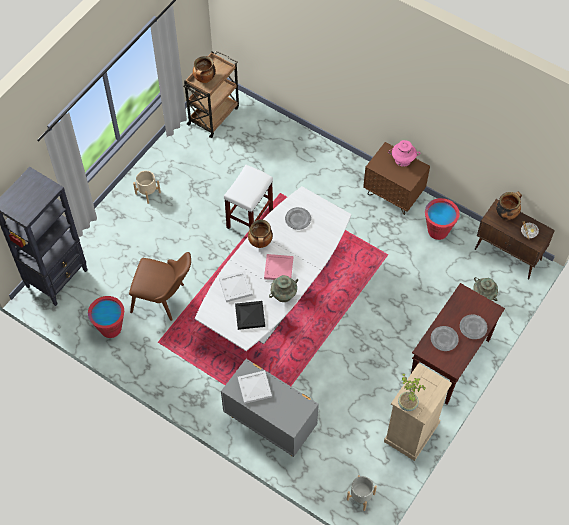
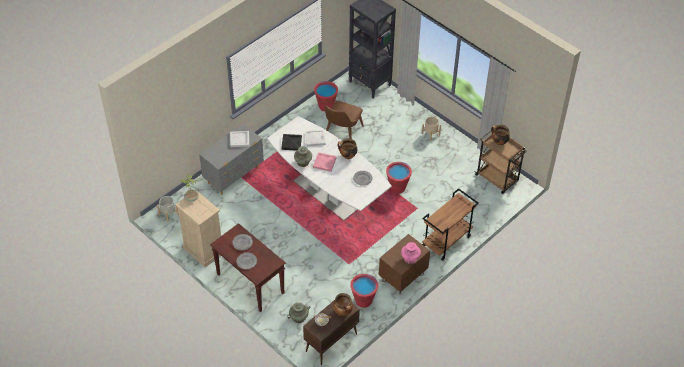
camera: 100 degrees right, 10 degrees down
white stool [224,165,273,229] -> red bucket [386,162,412,194]
none -> brown cart [422,188,479,261]

